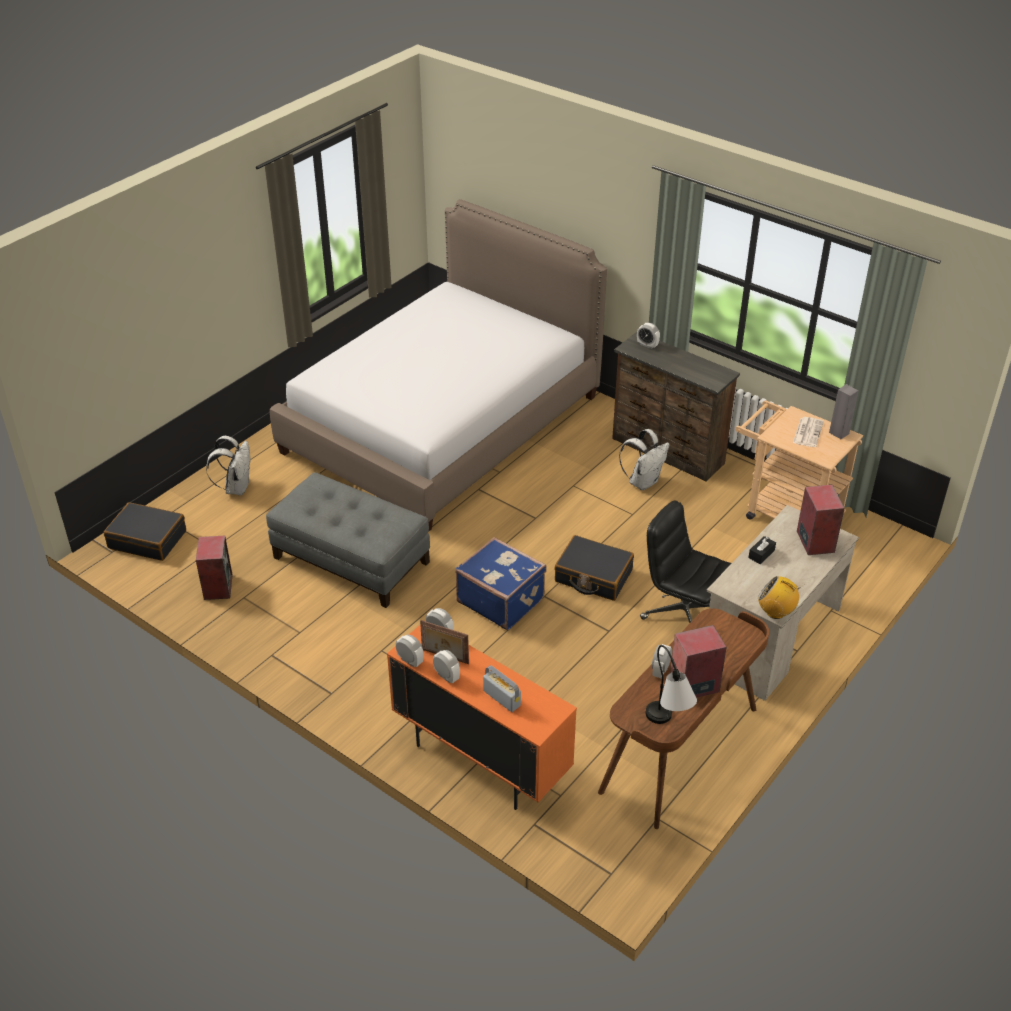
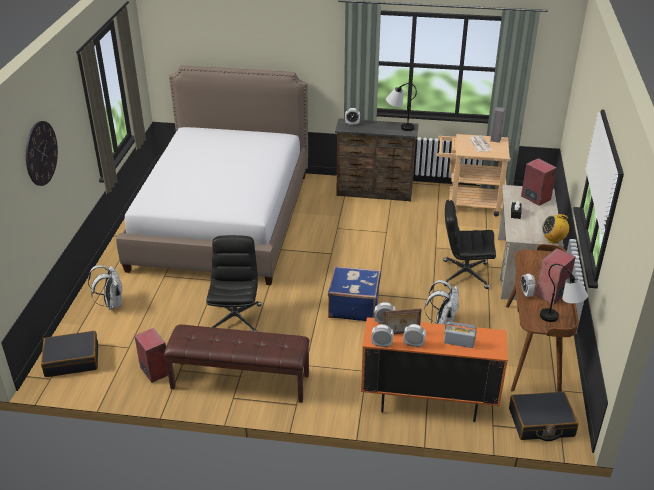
camera: 30 degrees left, 5 degrees down
grey ottoman [266,472,430,608] -> black office chair [206,235,261,332]
black suitcase [555,535,634,601] -> black suitcase moved to [509,392,579,441]
white backpack [619,429,670,490] -> white backpack moved to [424,280,459,325]
none -> wall clock [26,121,58,186]
none -> brown bench [164,325,309,403]
none -> table lamp [386,83,417,131]

